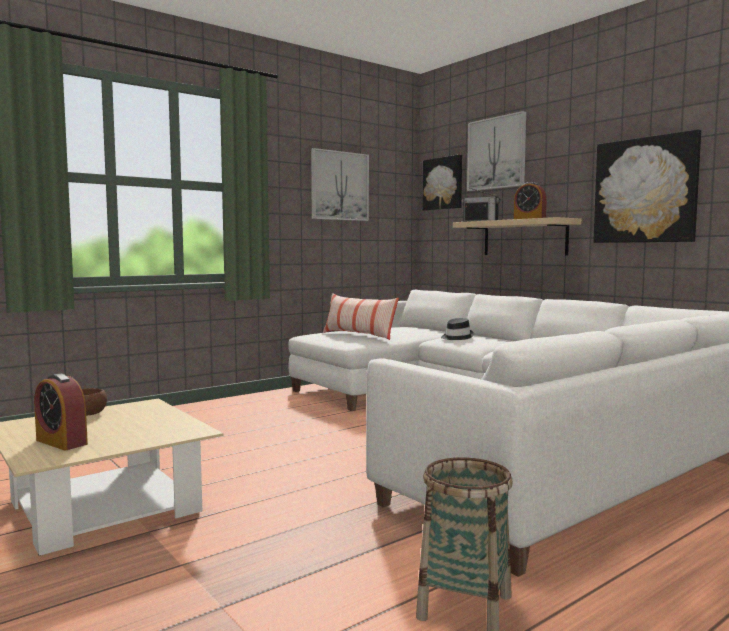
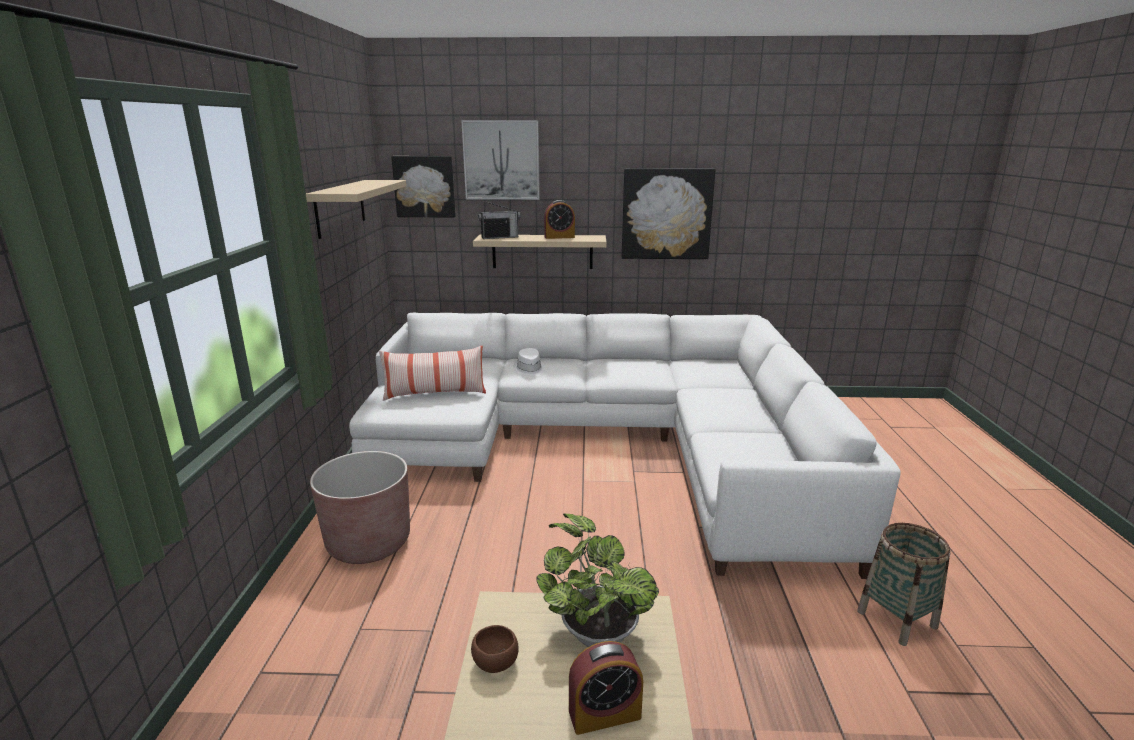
camera: 50 degrees left, 15 degrees up
picture [311,148,369,221] -> beige shelf [306,180,406,239]
black hat [441,318,474,340] -> white hat [513,348,545,376]
none -> brown planter [310,451,410,564]
none -> potted plant [536,514,659,647]

